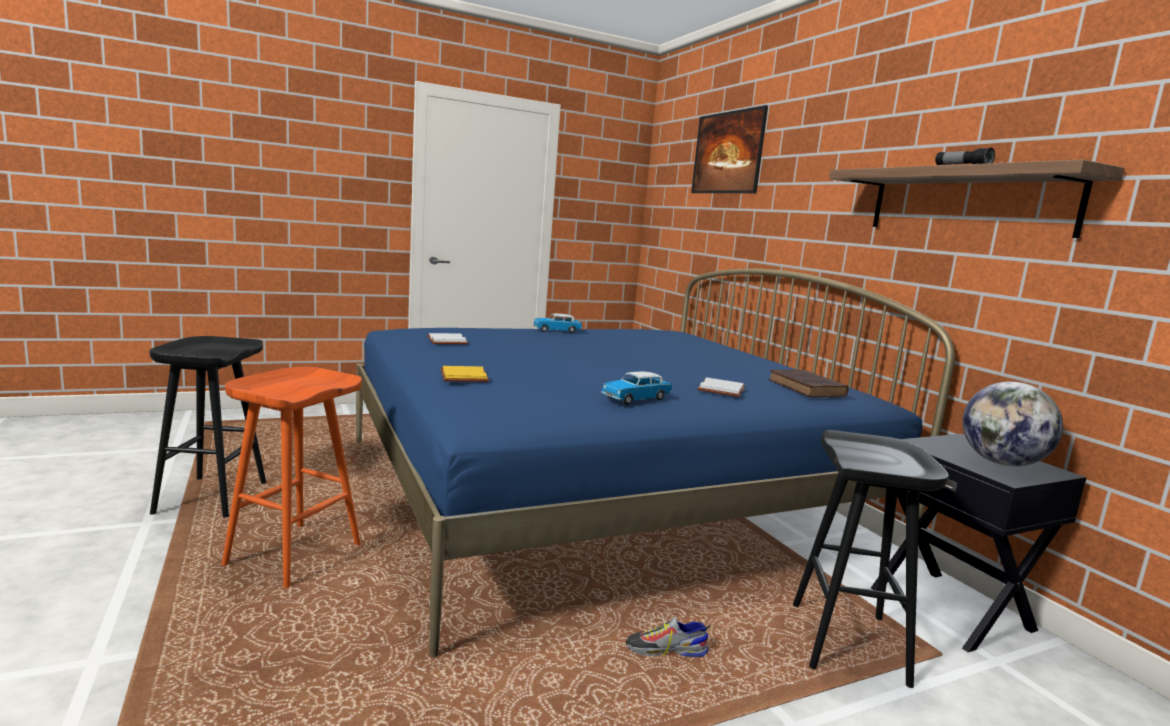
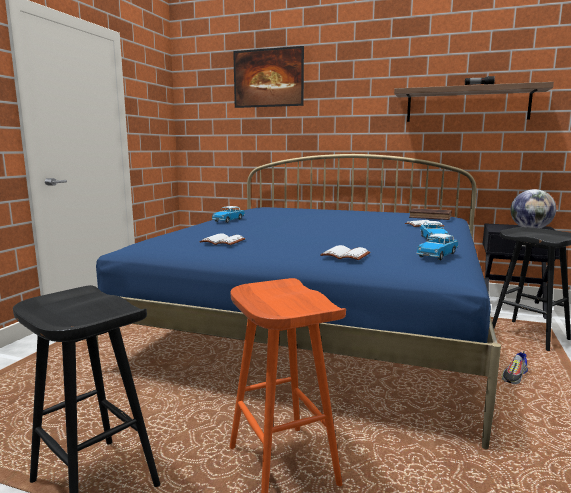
camera: 45 degrees left, 0 degrees up
yellow book [440,366,489,382] -> white book [320,245,370,260]
none -> toy car [416,234,458,260]

